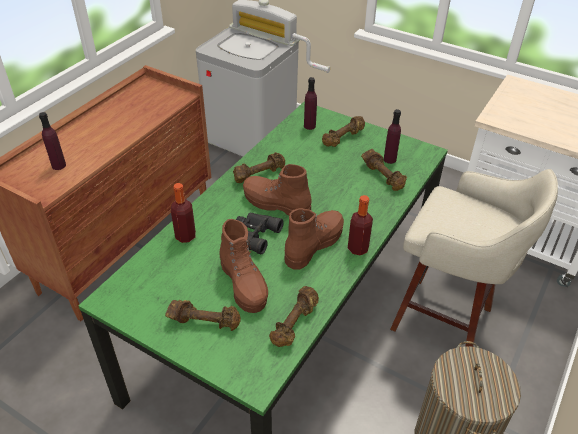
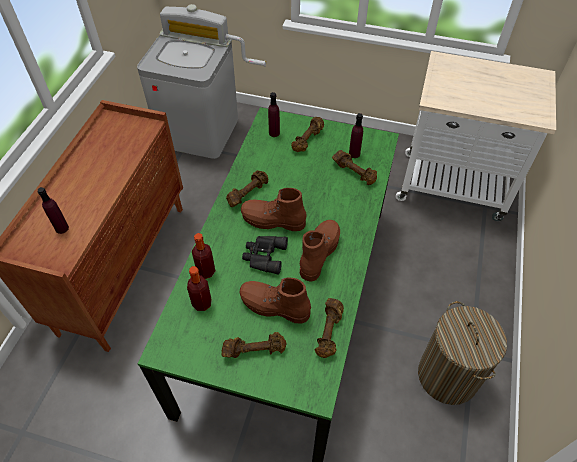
camera: 15 degrees left, 10 degrees up
brown boot [219,219,268,313] -> brown boot turned 150 degrees clockwise [240,277,311,324]
bottle [348,195,373,255] -> bottle moved to [187,266,212,311]
beige stool [390,169,558,347] -> none

